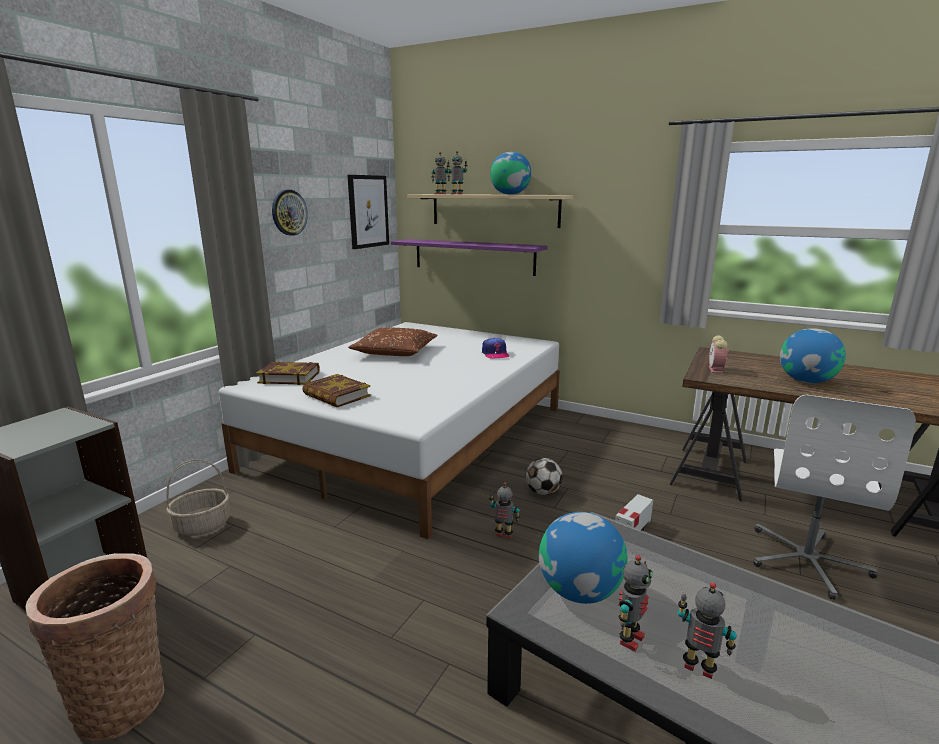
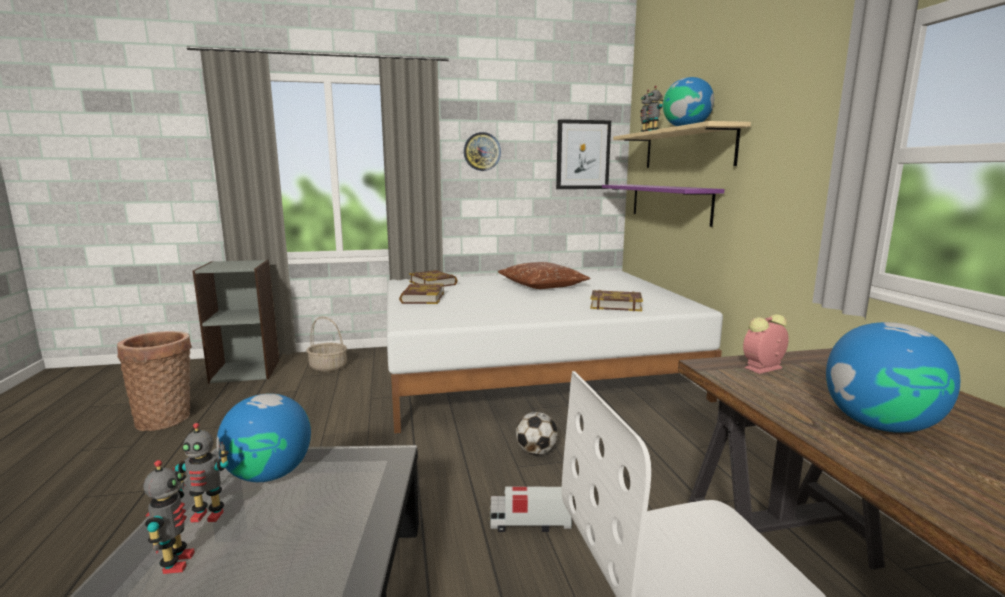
camera: 50 degrees right, 5 degrees down
cap [482,337,509,358] -> book [590,290,643,311]
toy robot [489,482,520,538] -> none

